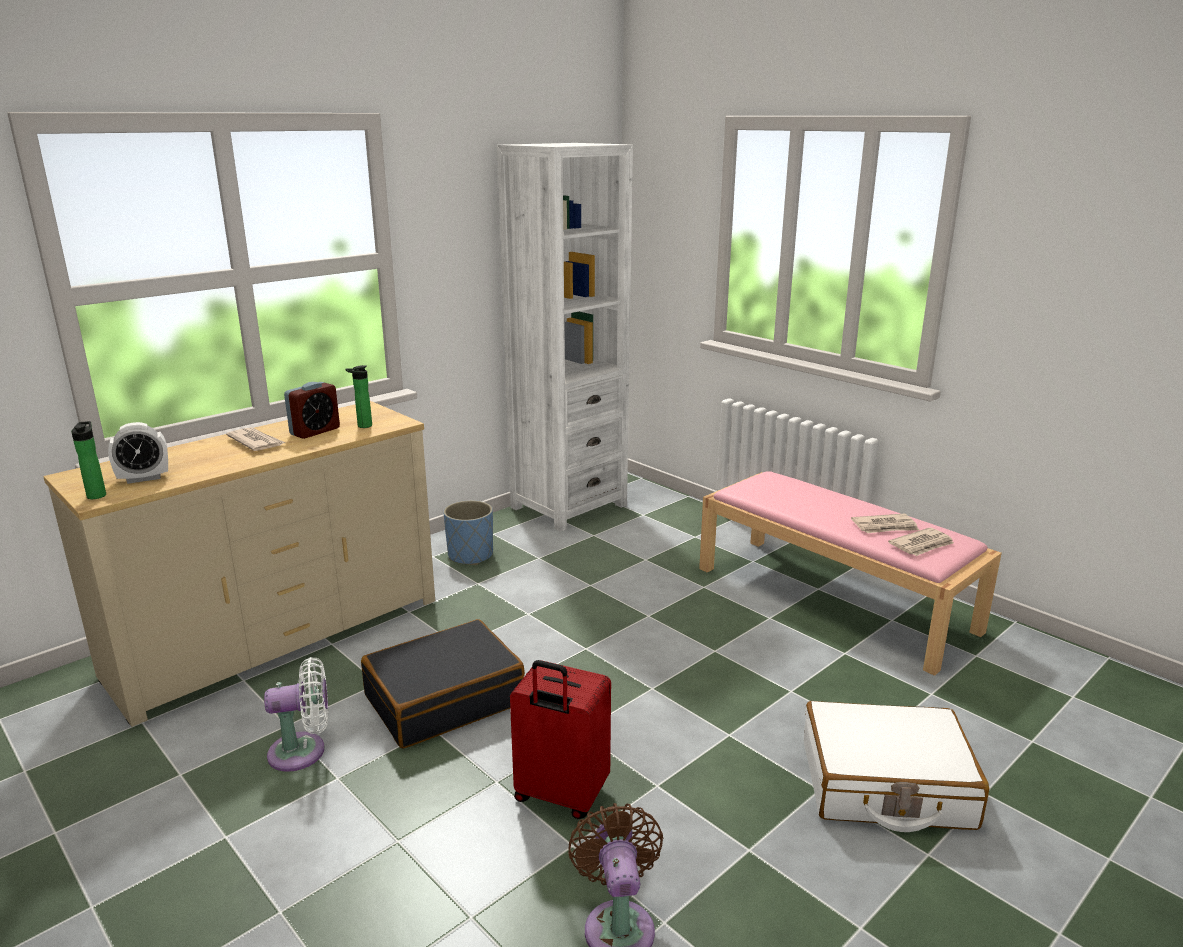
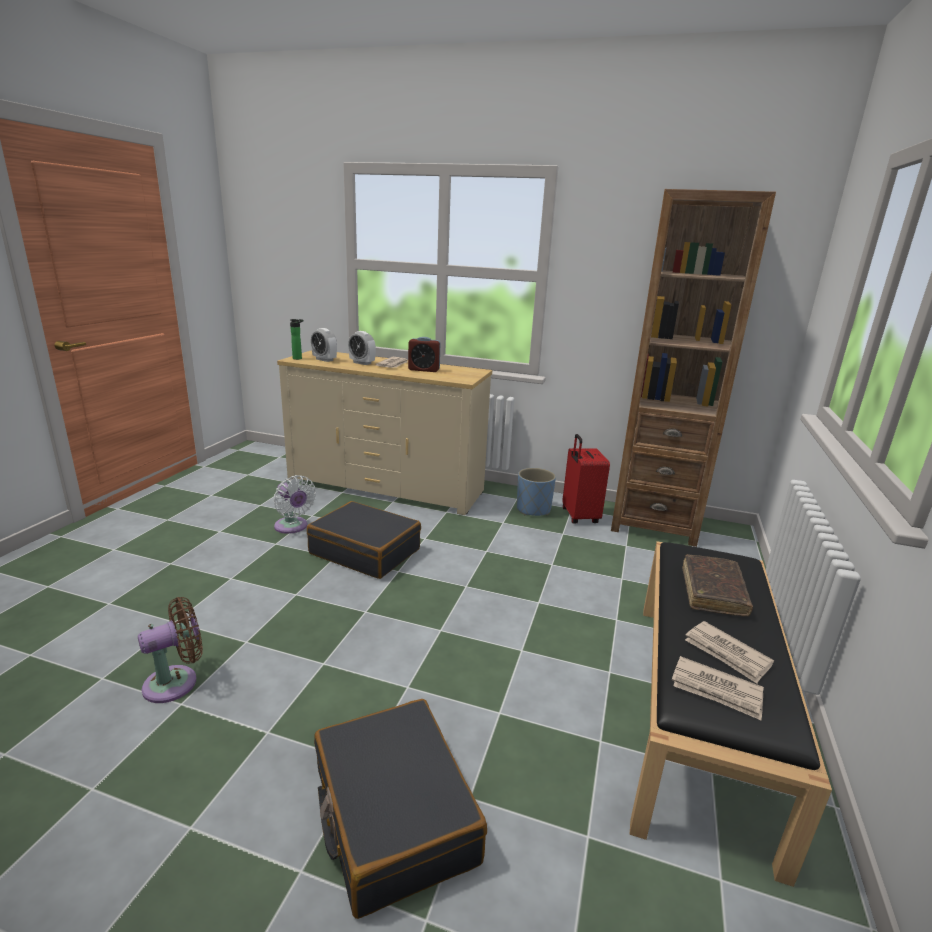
camera: 60 degrees right, 0 degrees up
bottle [345,365,372,428] -> none
white bookcase [497,143,633,532] -> brown bookcase [611,189,776,547]
red suitcase [510,660,611,819] -> red suitcase moved to [562,434,610,524]
pink bench [699,471,1002,676] -> black bench [630,541,832,887]
white suitcase [804,701,989,832] -> black suitcase [314,699,487,919]
none -> alarm clock [348,331,376,365]
none -> brown book [682,554,753,616]

